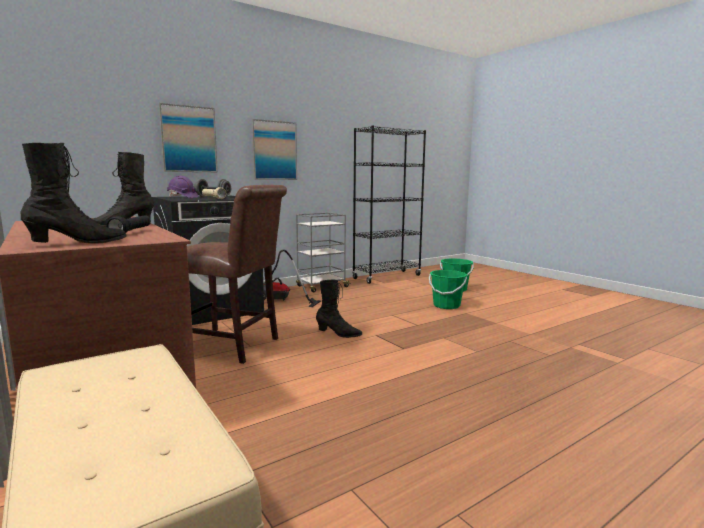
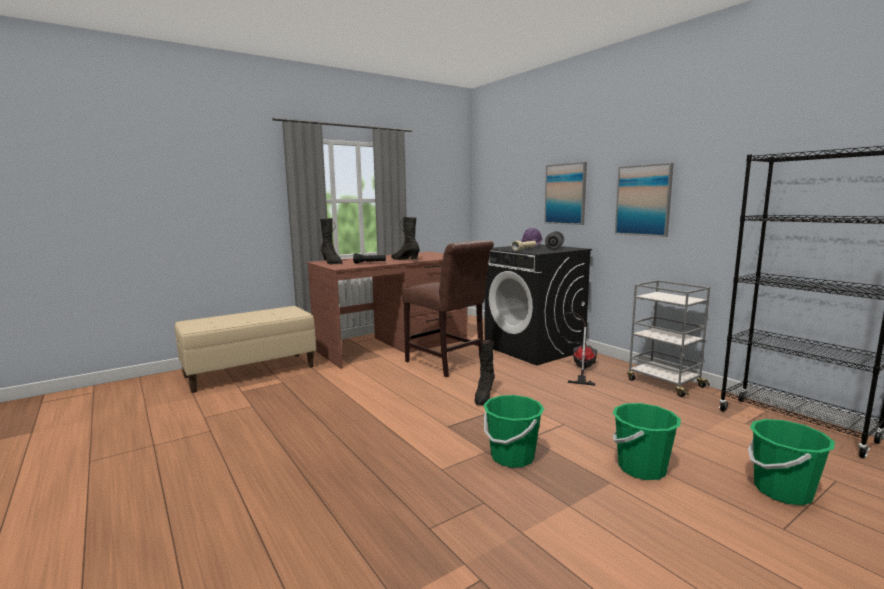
camera: 90 degrees right, 0 degrees up
brown chair [187,185,287,364] -> brown chair turned 60 degrees counterclockwise [402,240,494,377]
none -> green bucket [483,395,544,468]

